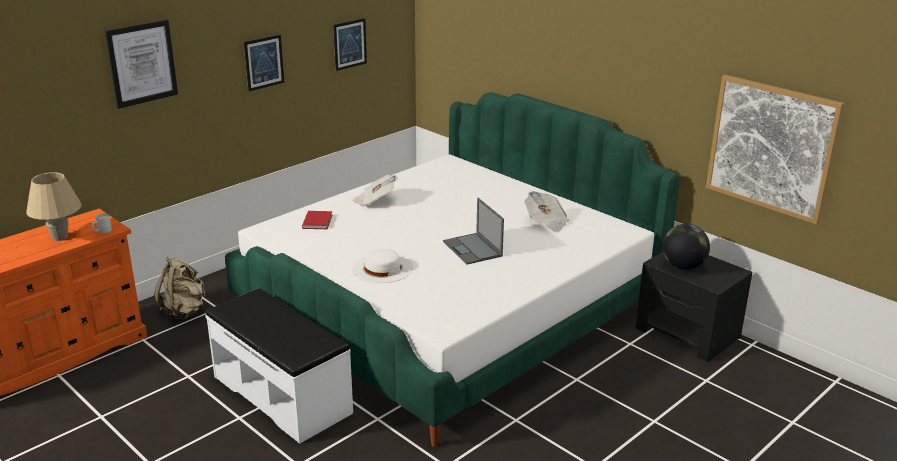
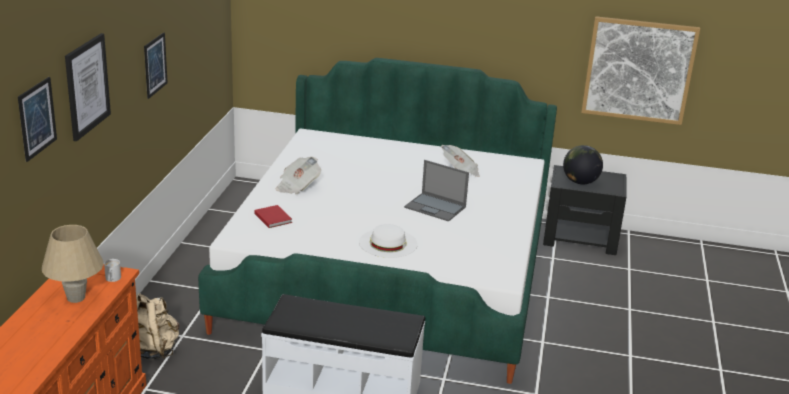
camera: 35 degrees left, 0 degrees up
picture [333,18,367,71] -> picture moved to [18,77,57,162]

